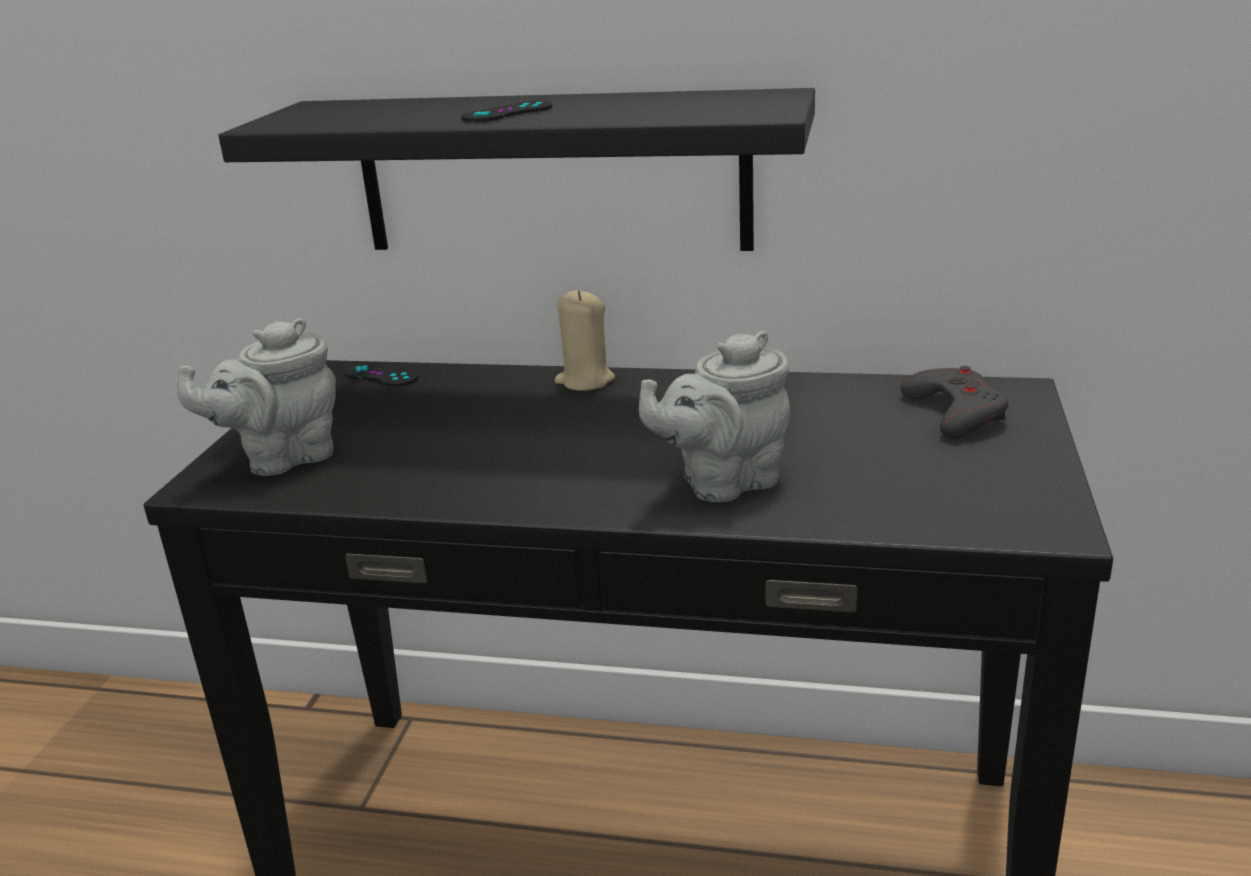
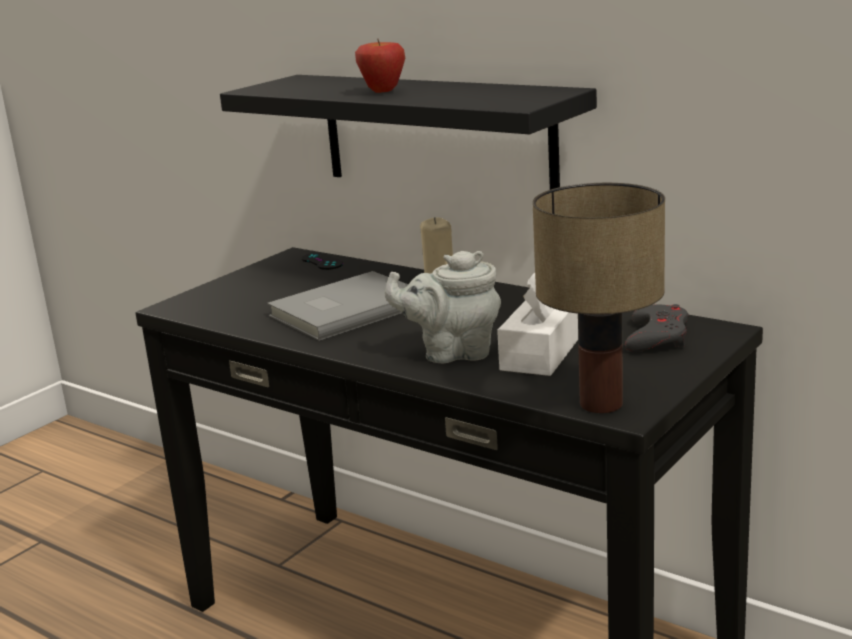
camera: 25 degrees right, 5 degrees down
grey teapot [177,318,336,476] -> none
black game controller [461,101,552,122] -> apple [355,39,405,93]
none -> grey book [267,271,408,341]
none -> white tissue box [497,273,578,376]
none -> table lamp [532,183,665,413]

